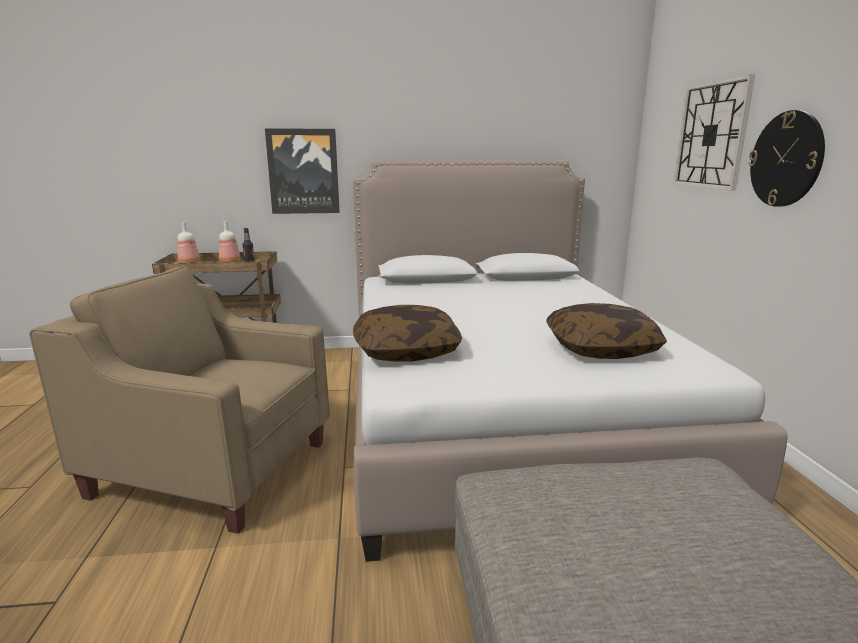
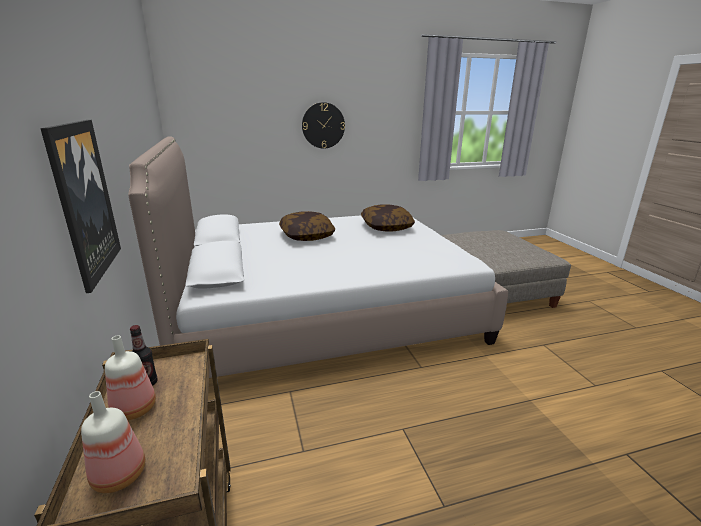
camera: 100 degrees left, 5 degrees up
beige armchair [29,266,330,534] -> none
pillow [353,305,462,362] -> pillow moved to [279,211,335,241]
wall clock [674,74,755,191] -> none

